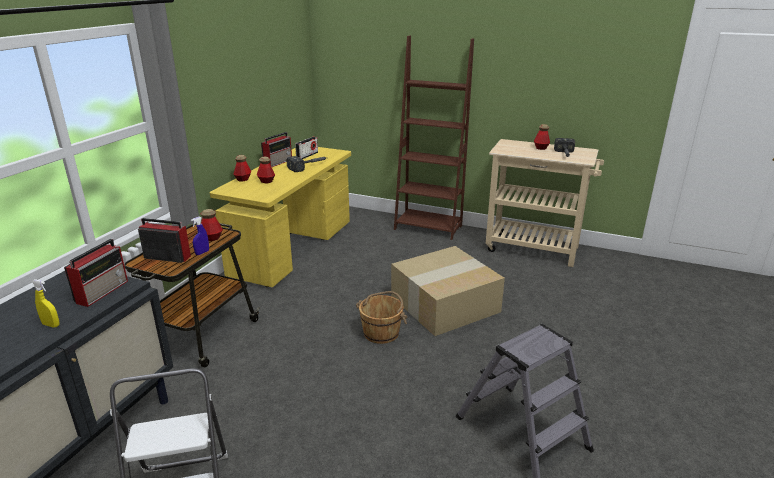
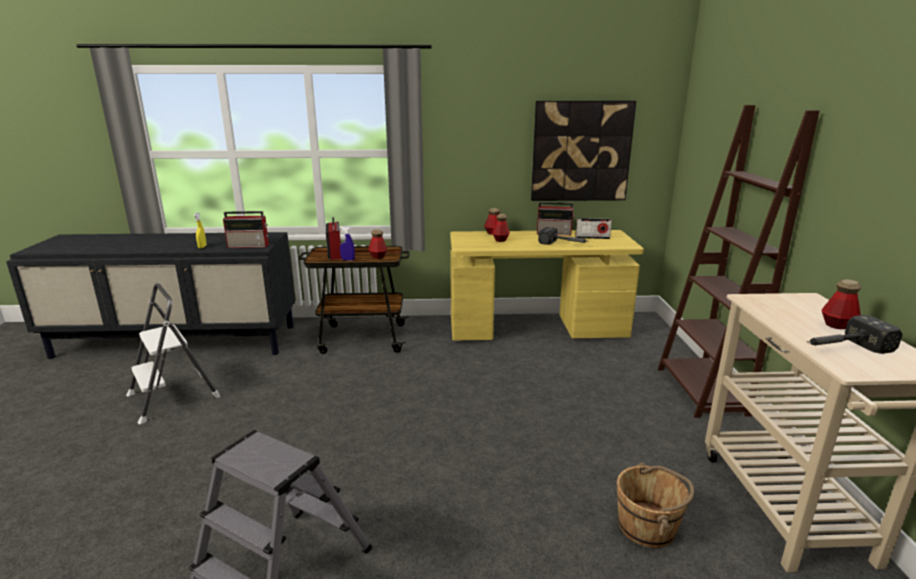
camera: 65 degrees right, 5 degrees down
brown bucket [356,291,407,344] -> brown bucket moved to [617,463,694,548]
cardboard box [391,246,505,336] -> none
none -> picture [531,101,636,201]

